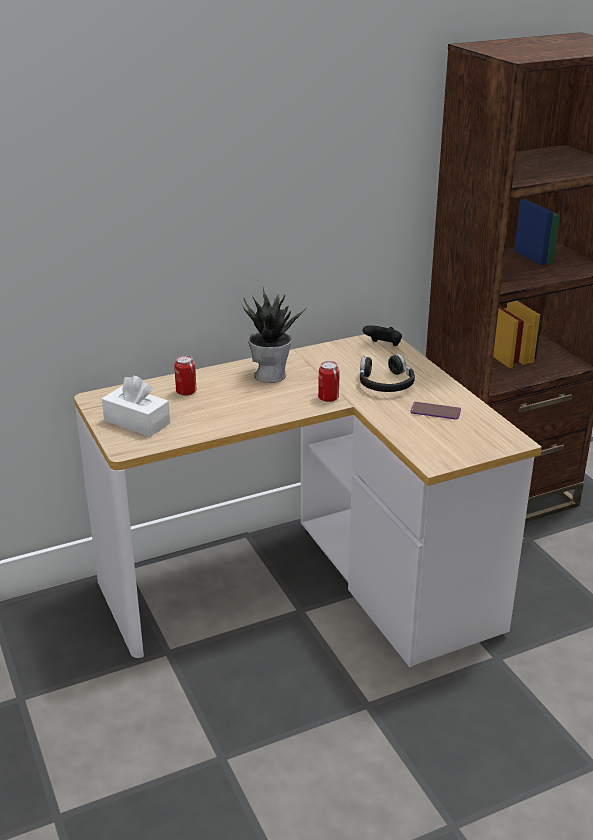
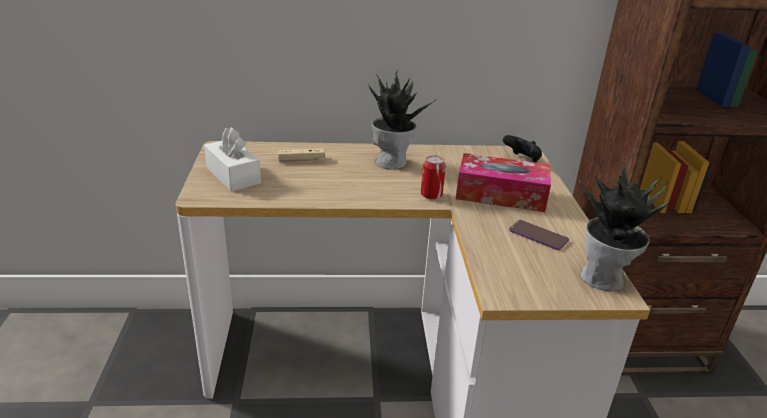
camera: 20 degrees right, 0 degrees up
can [174,355,197,396] -> beige game controller [278,148,325,162]
black headphones [360,354,415,392] -> tissue box [456,153,551,212]
none -> potted plant [579,157,669,291]

